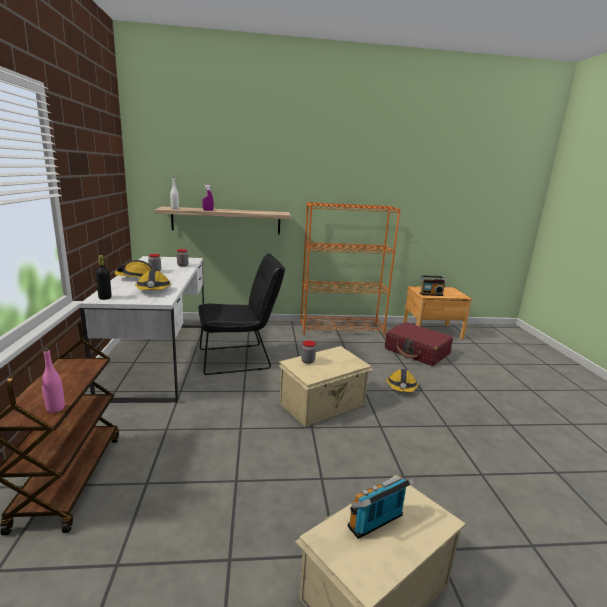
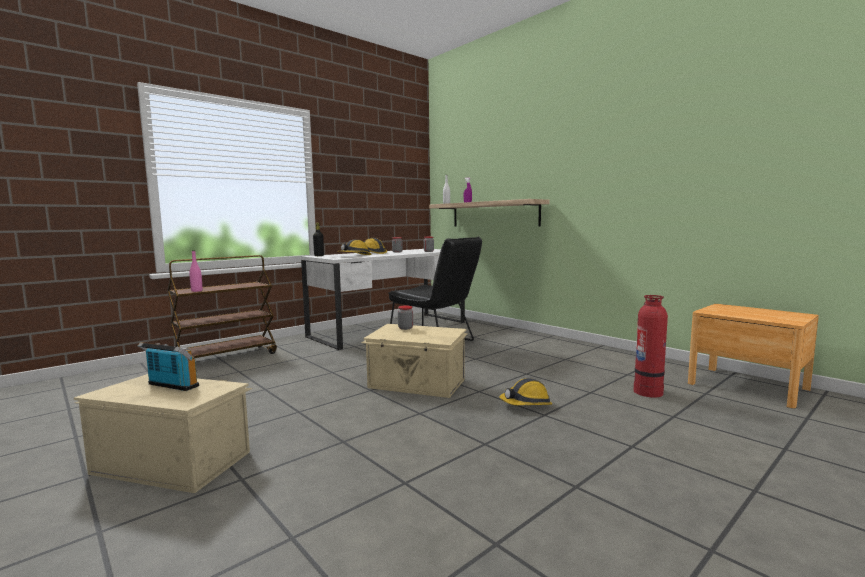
camera: 55 degrees right, 10 degrees down
orange bookcase [300,202,401,335] -> none
red suitcase [385,322,453,366] -> fire extinguisher [633,295,668,398]
radio [420,275,446,296] -> none

